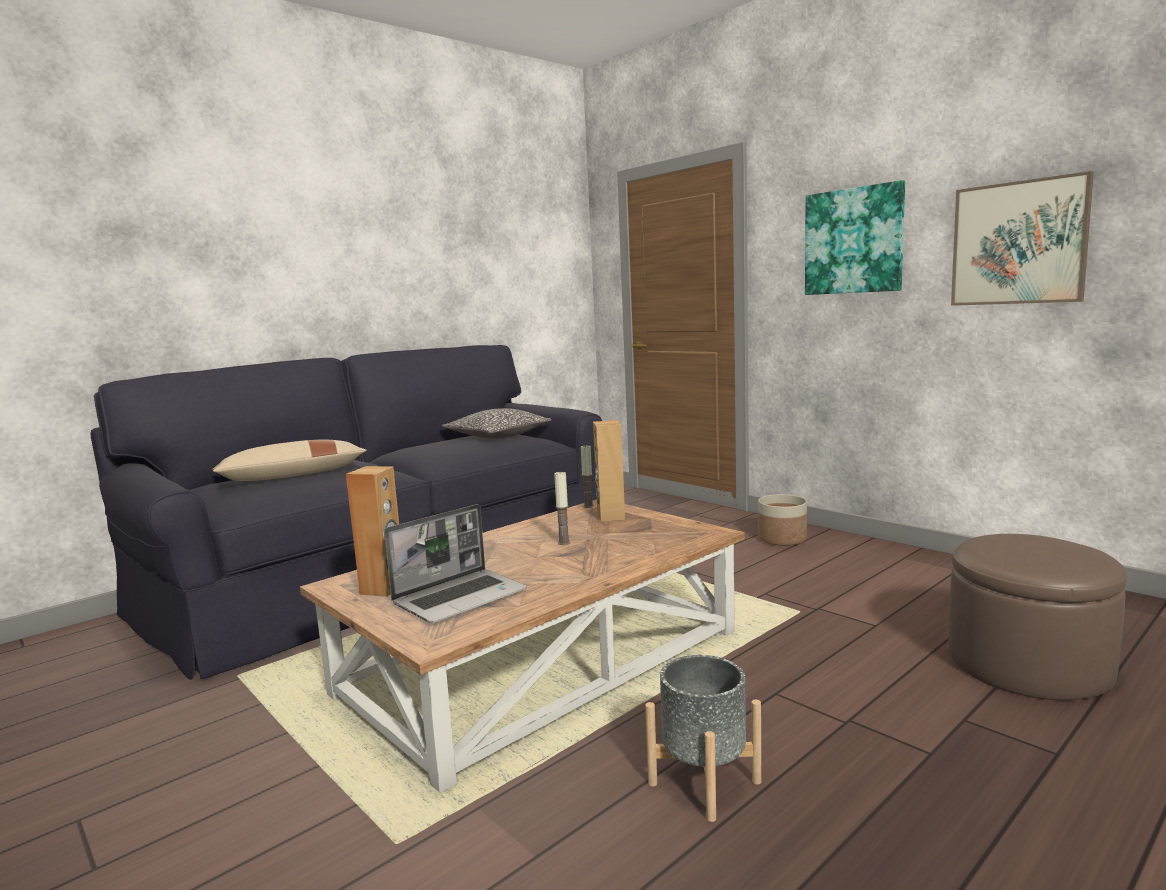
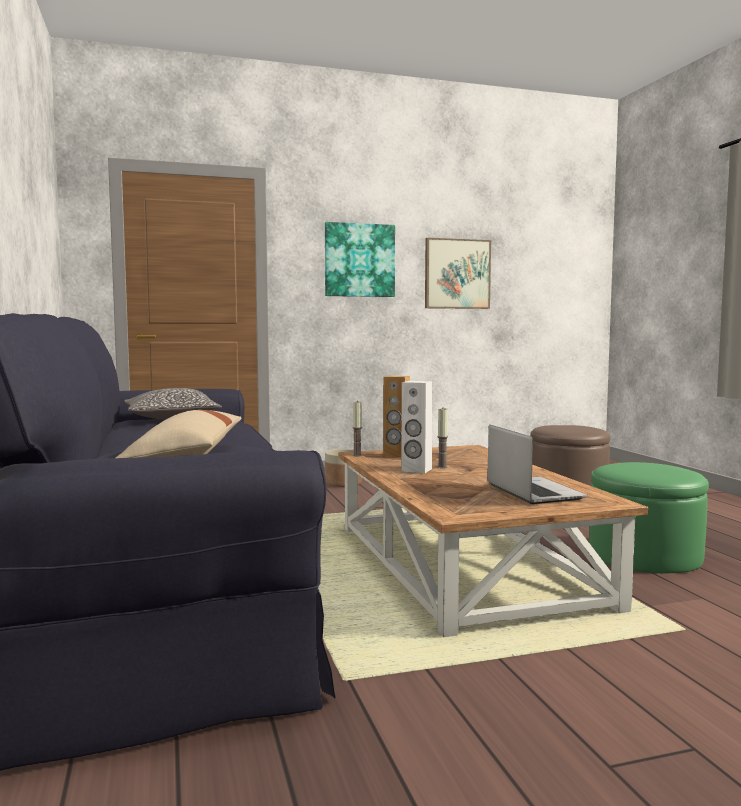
camera: 65 degrees left, 5 degrees down
brown speaker [346,466,399,597] -> none
grey planter [645,655,761,822] -> green ottoman [589,462,709,573]
none -> white speaker [401,381,432,473]

